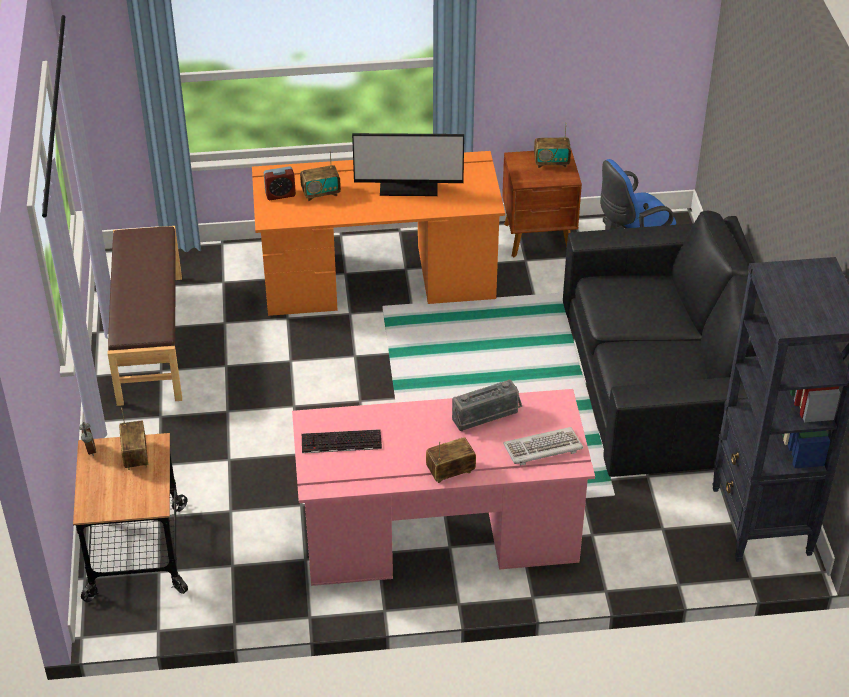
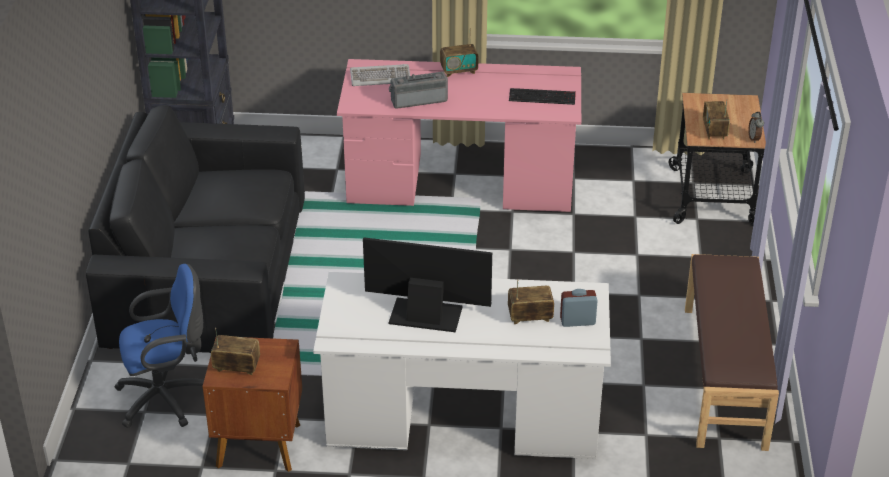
camera: 170 degrees left, 5 degrees down
orange desk [252,151,505,316] -> white desk [313,272,611,459]

